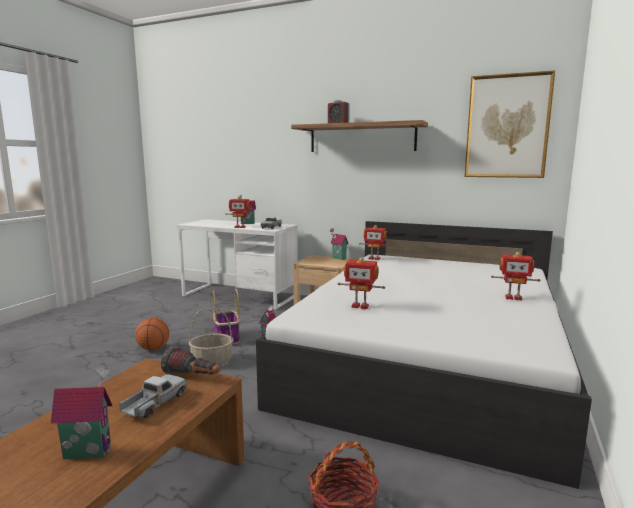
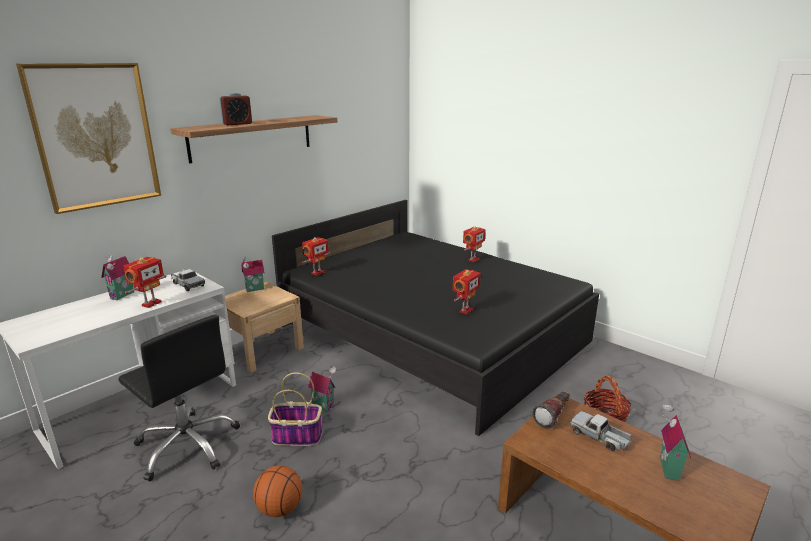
camera: 70 degrees left, 10 degrees up
basket [189,307,234,365] -> none
white bed [256,221,592,489] -> black bed [272,200,599,436]
picture [464,70,555,178] -> picture moved to [16,63,161,214]
none -> black office chair [118,314,240,481]

